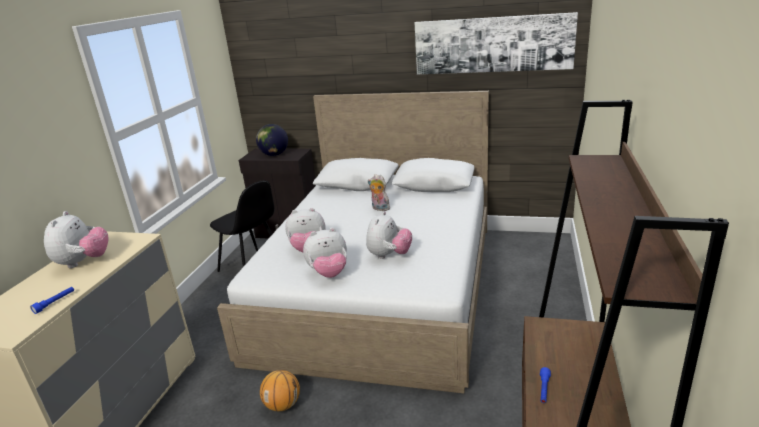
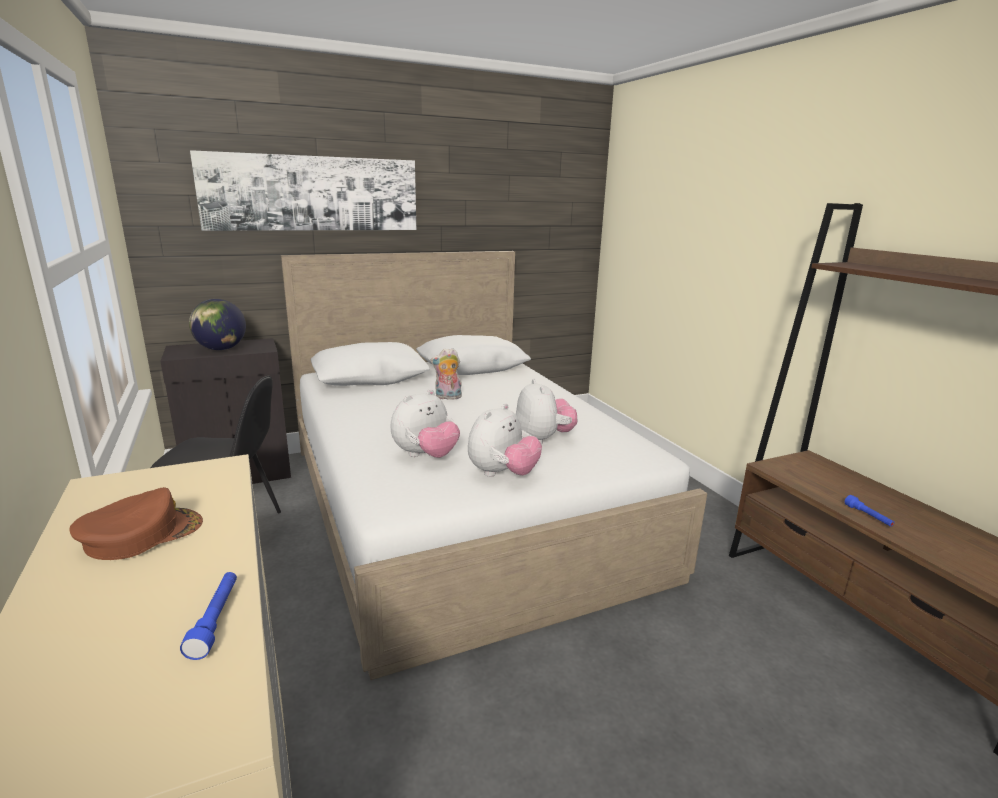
camera: 40 degrees left, 5 degrees down
plush toy [44,211,109,268] -> brown cap [69,487,203,560]
basketball [260,370,300,411] -> none
picture [414,12,578,74] -> picture moved to [190,150,416,231]

